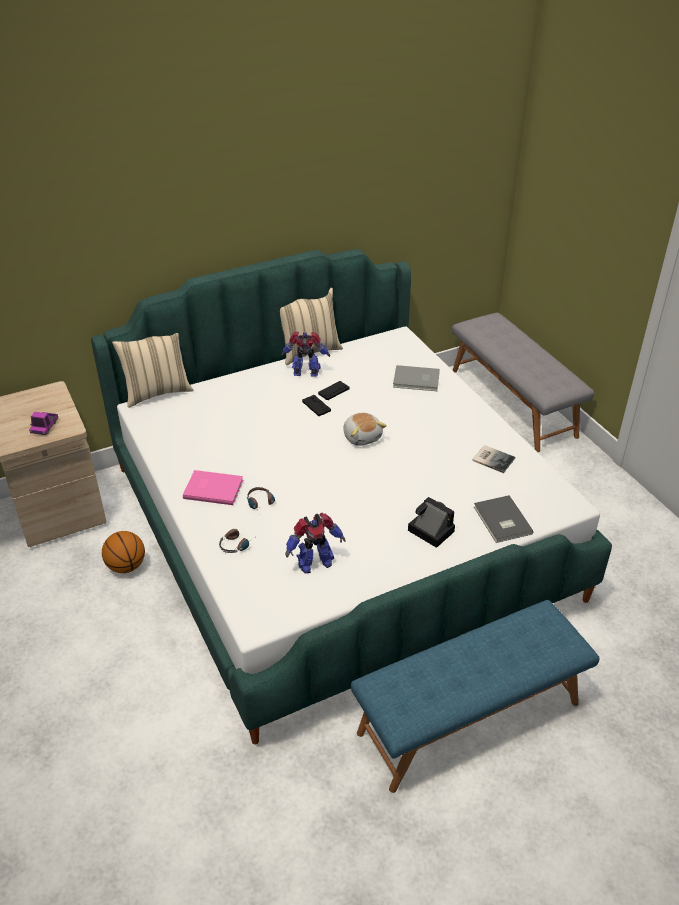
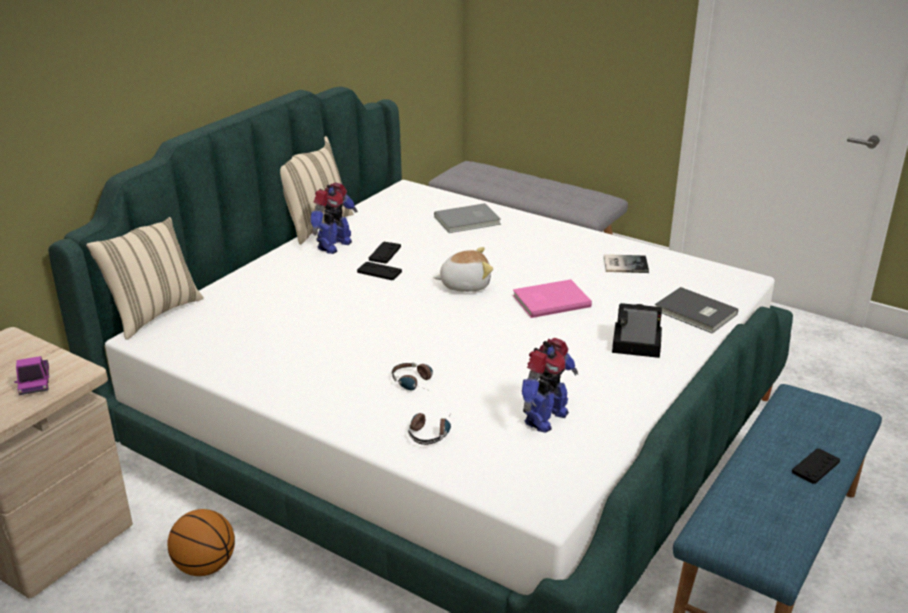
camera: 30 degrees left, 10 degrees down
pink book [183,470,243,505] -> pink book moved to [513,279,592,318]
toy robot [282,331,330,377] -> toy robot turned 150 degrees clockwise [311,183,358,254]
plush toy [343,413,387,446] -> plush toy turned 45 degrees counterclockwise [433,247,493,292]
none -> black game controller [792,448,840,484]

